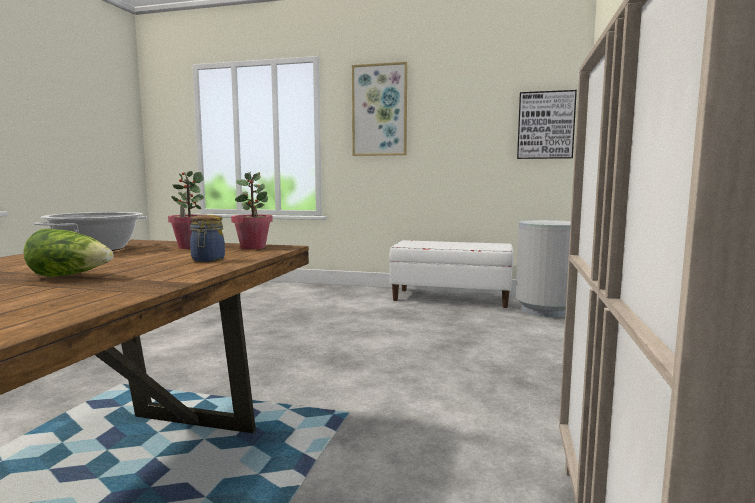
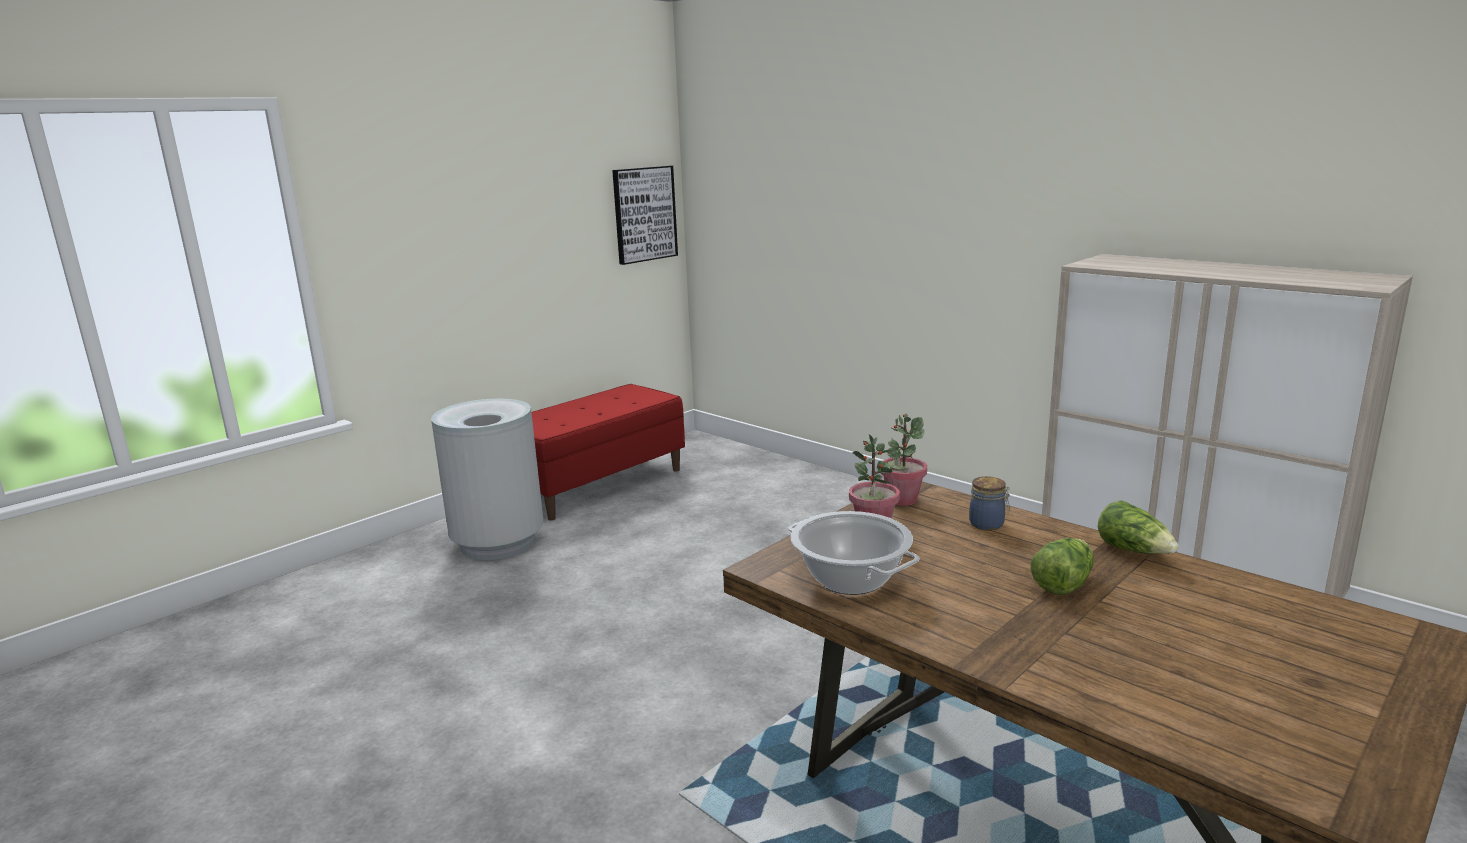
camera: 60 degrees left, 10 degrees up
picture [352,62,407,156] -> none
white bench [390,240,514,308] -> red bench [531,384,685,521]
grey trash can [516,220,571,317] -> grey trash can moved to [431,398,544,560]
none -> lettuce [1098,500,1179,554]

